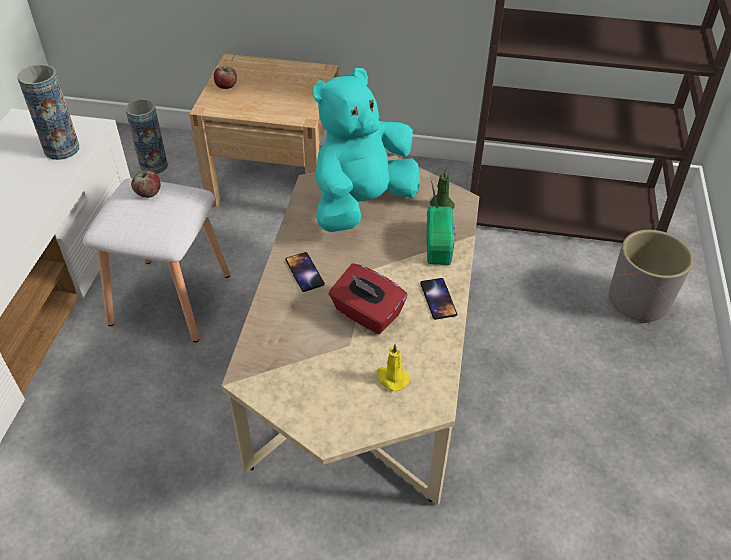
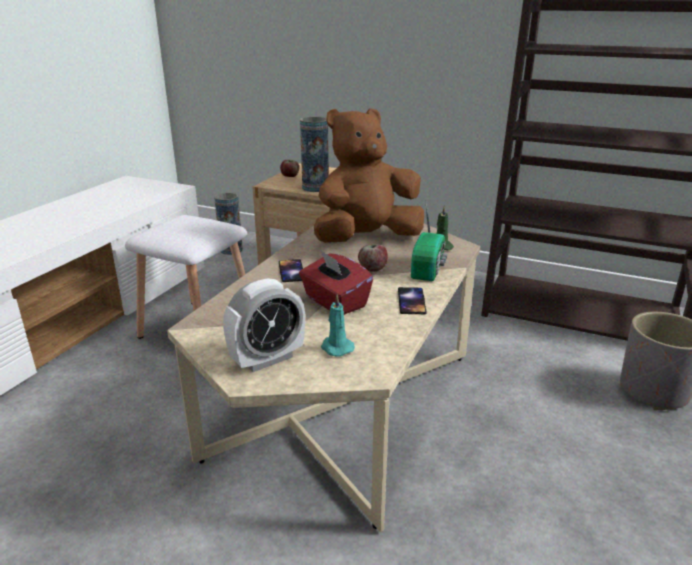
camera: 15 degrees right, 20 degrees down
vase [18,64,79,160] -> vase moved to [300,117,329,192]
apple [131,171,161,198] -> apple moved to [358,244,388,272]
turquoise plush toy [313,68,420,232] -> brown plush toy [314,108,424,243]
yellow candle [377,344,409,391] -> turquoise candle [321,294,355,357]
none -> alarm clock [223,278,305,372]

